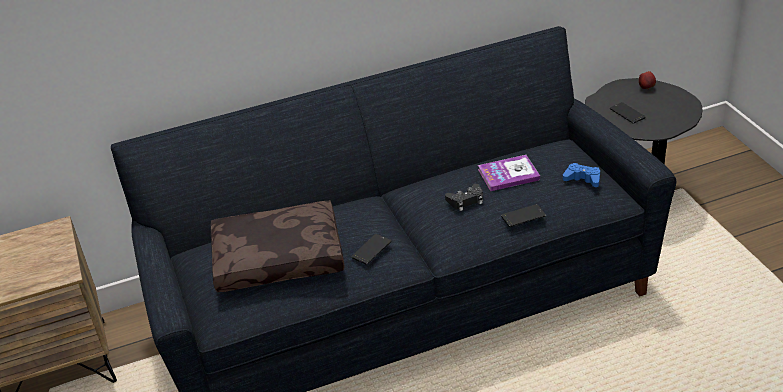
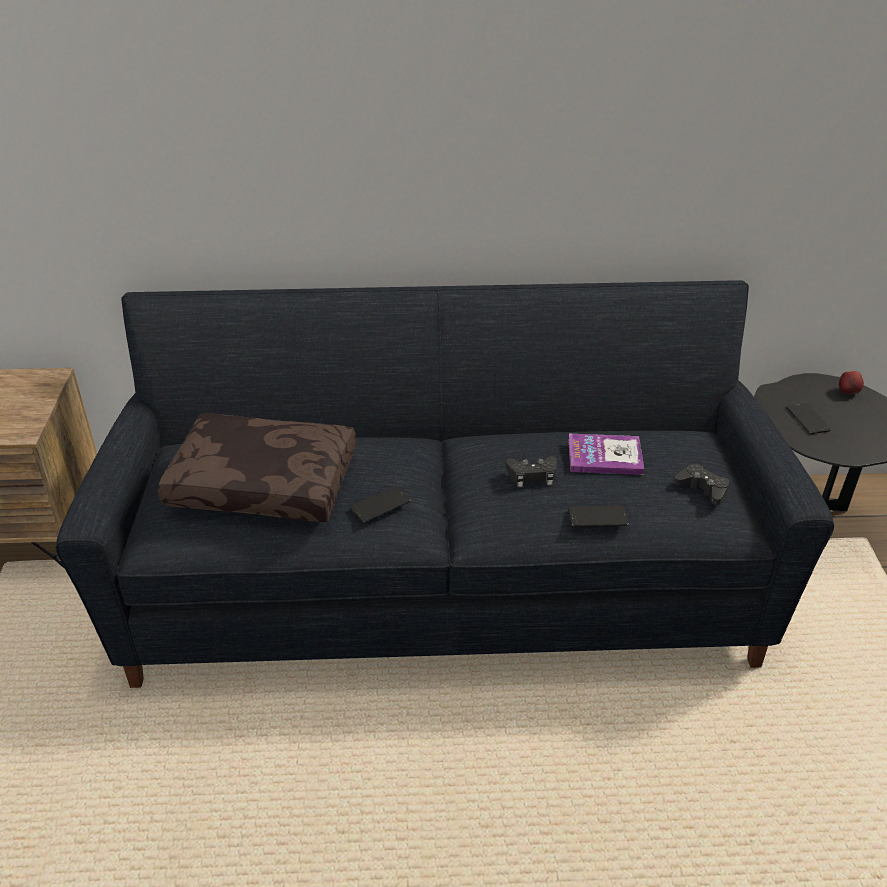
camera: 15 degrees right, 0 degrees up
blue game controller [563,163,600,187] -> black game controller [674,464,729,505]

